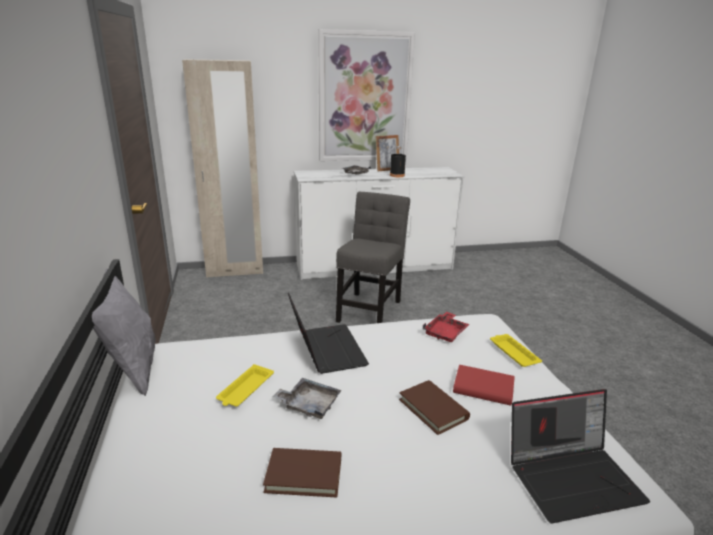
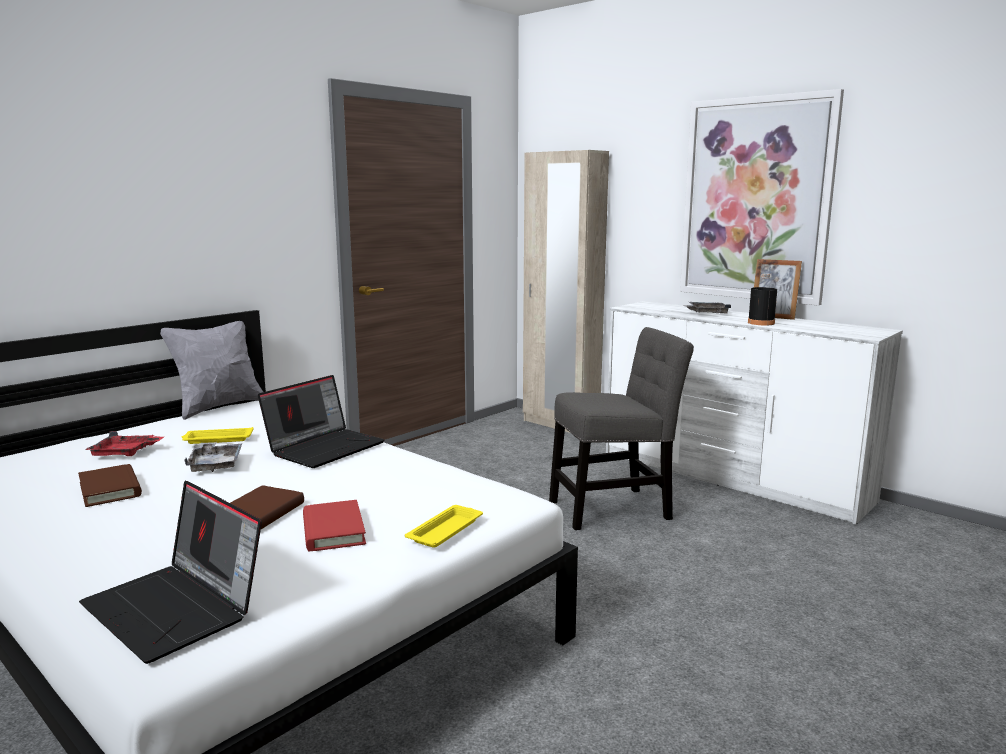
camera: 55 degrees right, 10 degrees down
red tray [423,312,470,342] -> red tray moved to [85,431,164,456]

